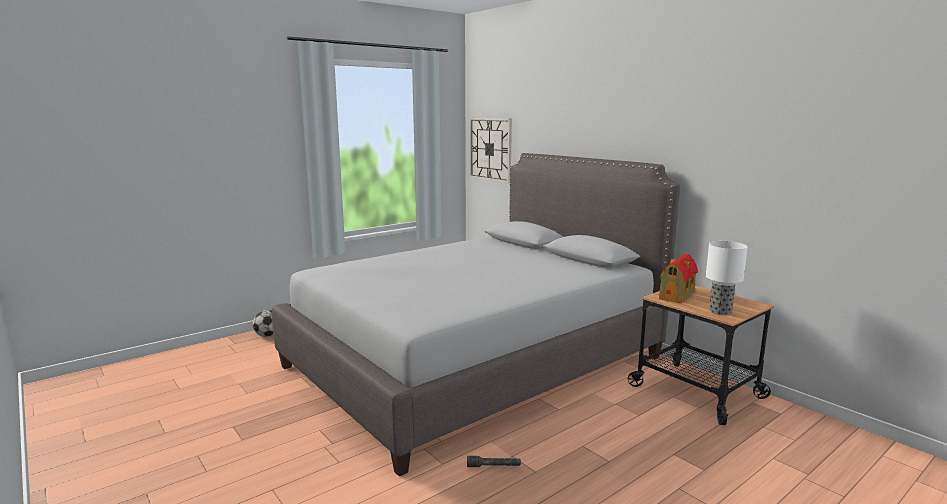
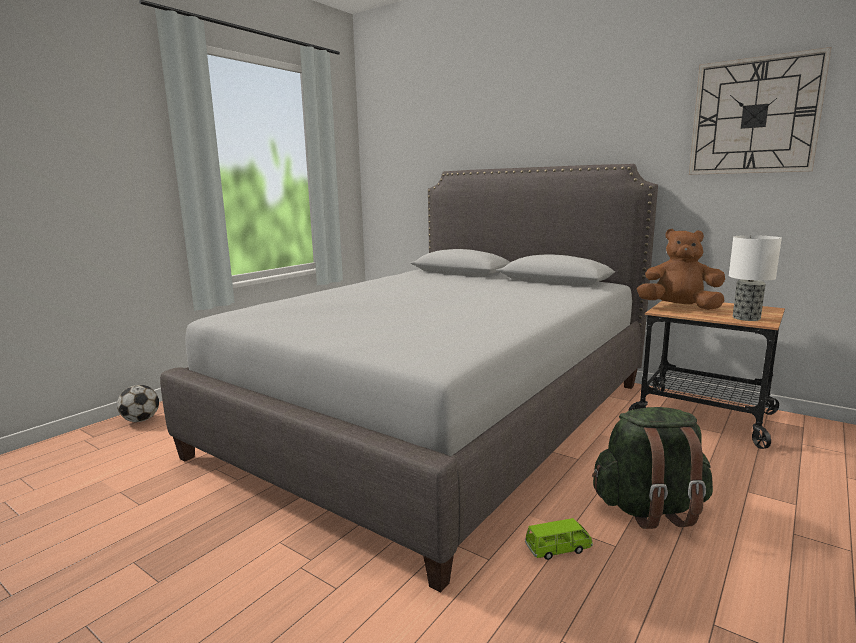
camera: 15 degrees left, 0 degrees up
grey flashlight [467,456,521,467] -> green toy car [525,518,593,560]
wall clock [469,118,512,183] -> wall clock moved to [689,47,832,175]
toy house [659,254,698,303] -> brown plush toy [637,229,725,310]
none -> green backpack [592,407,713,529]

